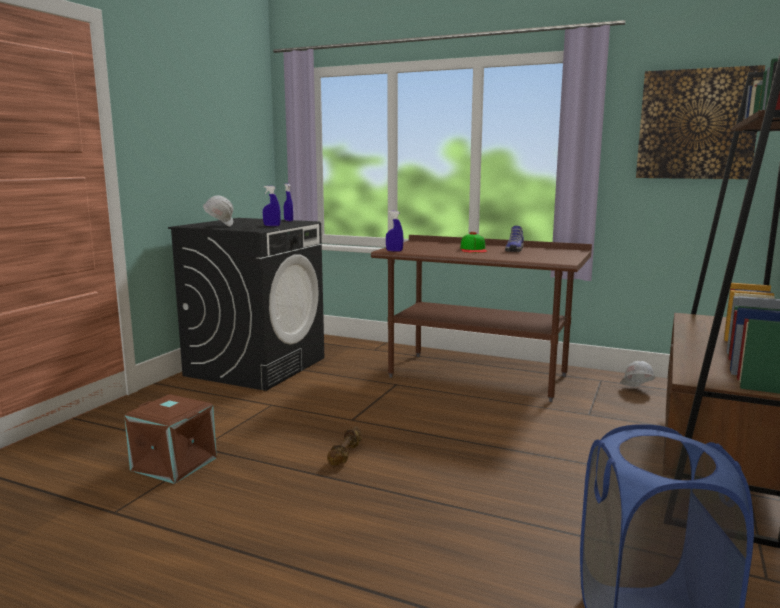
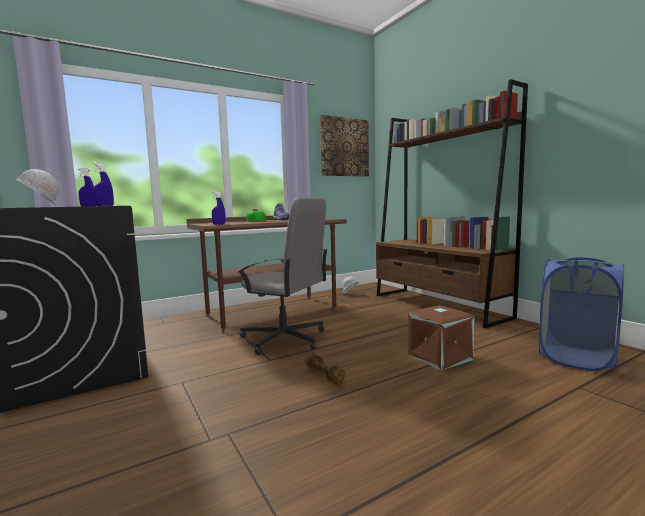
camera: 55 degrees left, 5 degrees down
brown storage box [124,394,217,484] -> brown storage box moved to [408,305,475,370]
none -> grey office chair [237,197,328,355]

